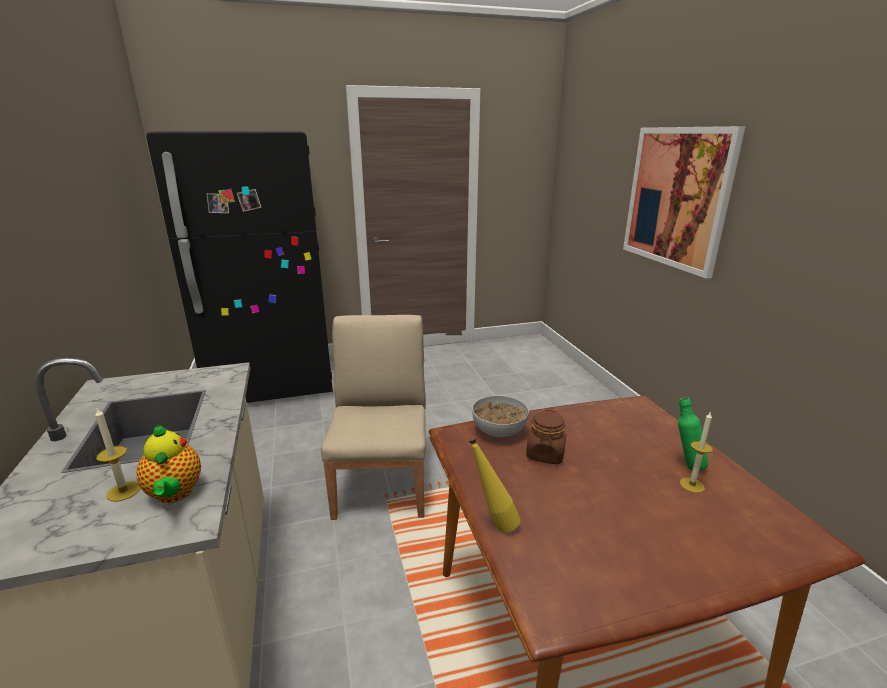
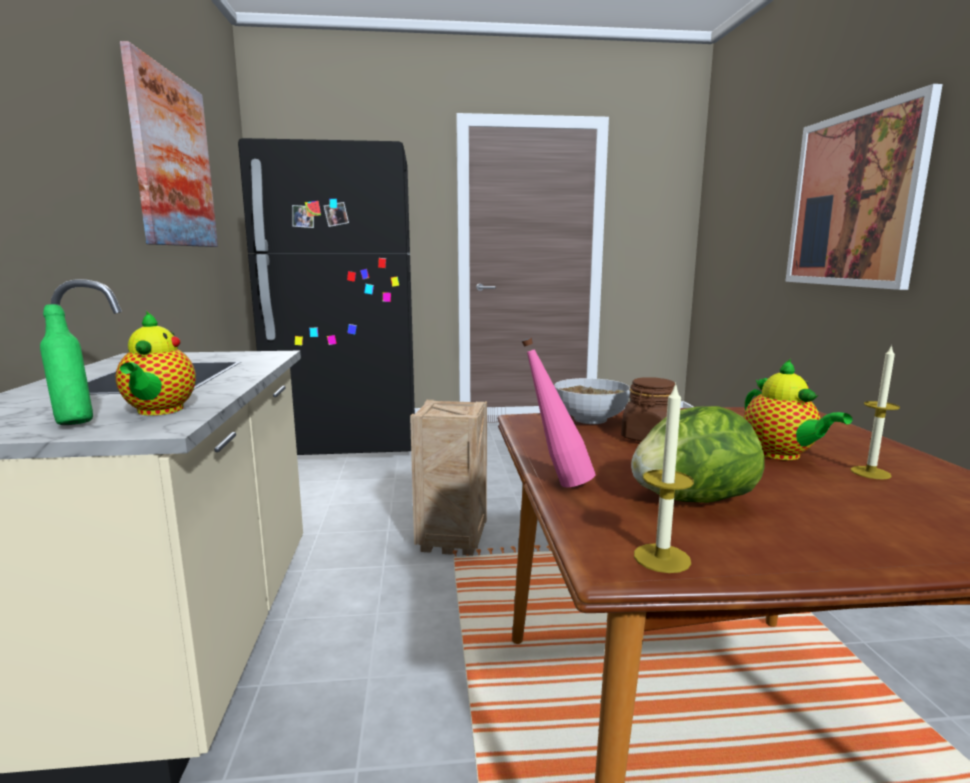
camera: 10 degrees right, 10 degrees down
candle [95,408,141,502] -> candle moved to [634,382,694,573]
beige chair [321,315,426,520] -> crate [410,400,487,556]
yellow bottle [468,436,520,533] -> pink bottle [521,338,595,488]
green bottle [678,397,708,471] -> green bottle moved to [40,304,93,425]
none -> picture [120,41,218,247]
none -> lettuce [631,406,765,503]
none -> teapot [744,359,852,460]

